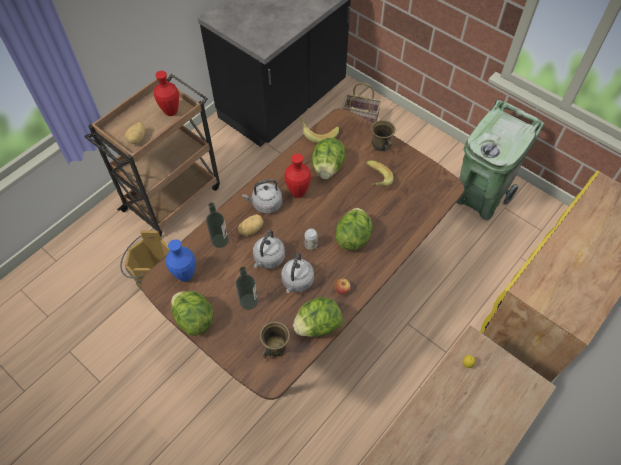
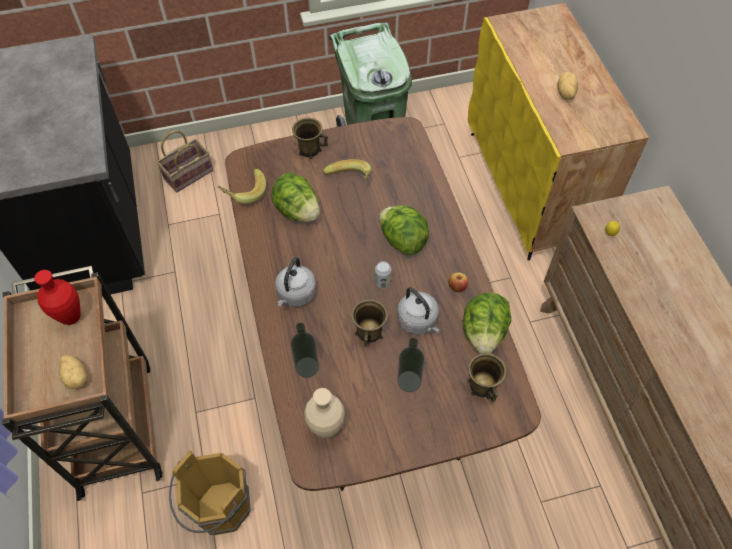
camera: 55 degrees left, 0 degrees up
blue vase [166,239,196,282] -> beige vase [304,388,345,439]
lettuce [171,291,213,336] -> none
potato [238,214,264,236] -> potato moved to [557,72,578,100]
grey kettle [253,230,285,269] -> brown mug [351,299,388,347]
red vase [284,153,311,198] -> none

